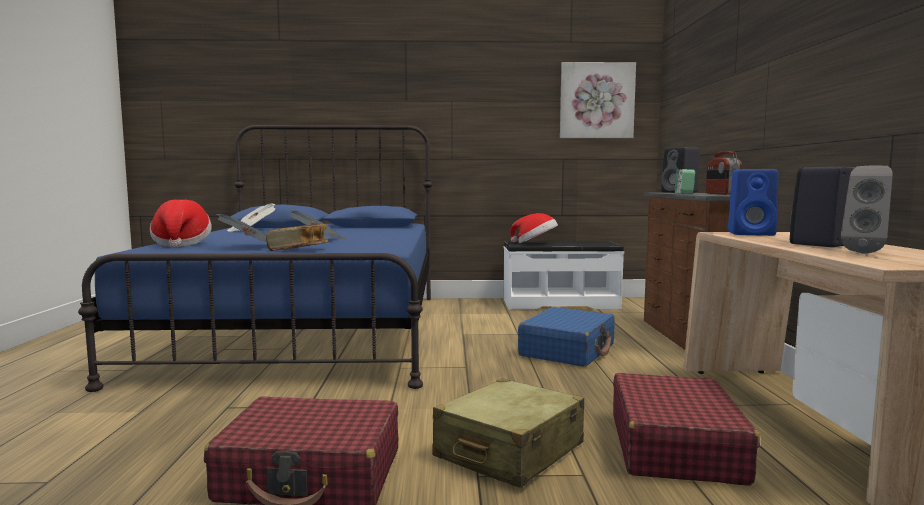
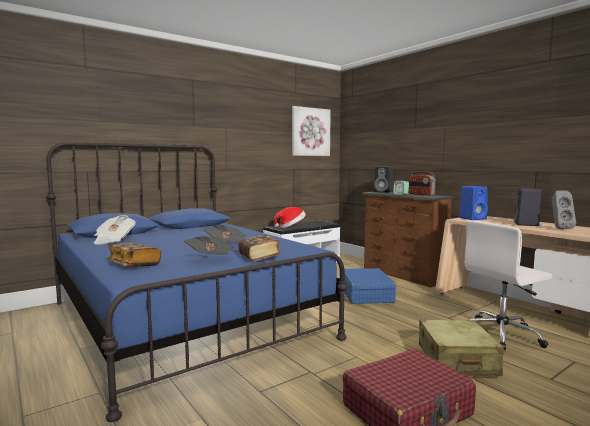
camera: 35 degrees left, 0 degrees up
hat [150,200,212,247] -> book [107,243,161,267]
red suitcase [613,373,760,486] -> white office chair [465,220,553,350]

